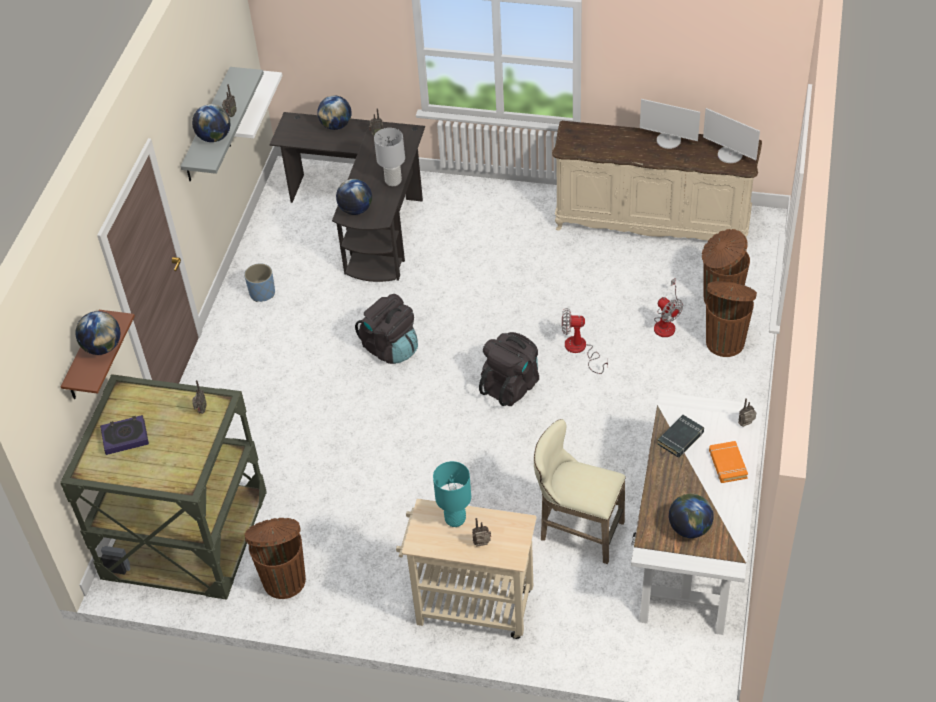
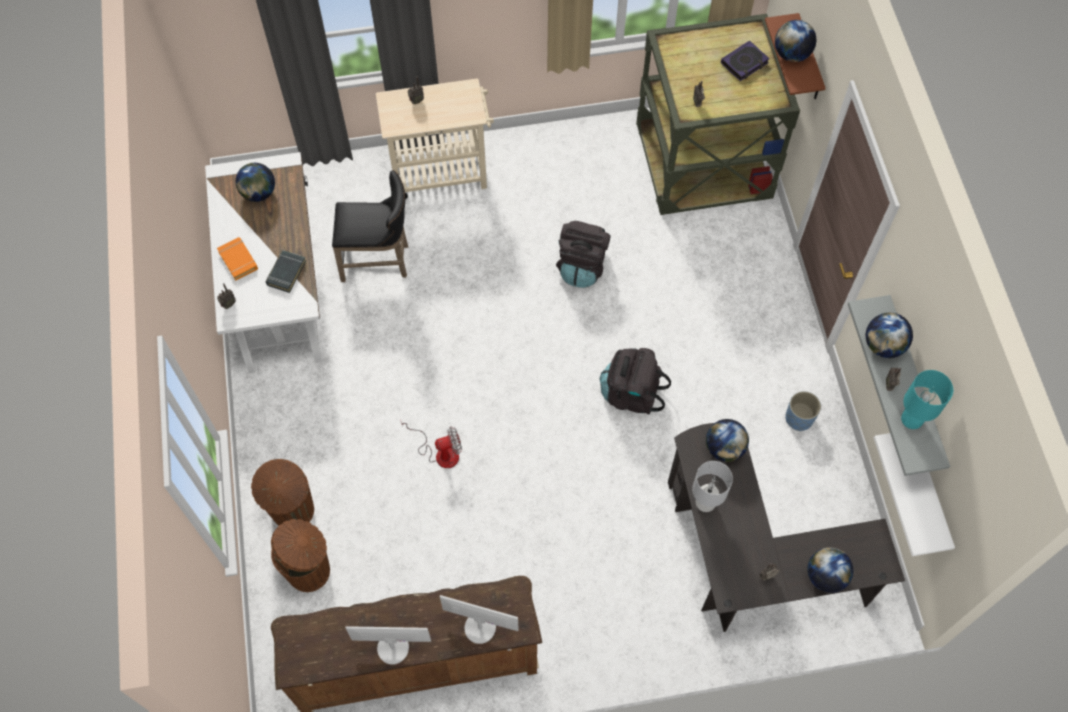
camera: 155 degrees right, 15 degrees up
brown trash can [245,518,306,599] -> none
turquoise table lamp [433,461,471,527] -> turquoise table lamp moved to [901,370,953,429]
black backpack [479,332,539,406] -> black backpack moved to [556,221,611,288]
beige stool [534,419,626,564] -> black stool [332,170,408,282]
fan [654,278,683,337] -> none
monitor [703,108,760,163] -> monitor moved to [440,595,519,644]

